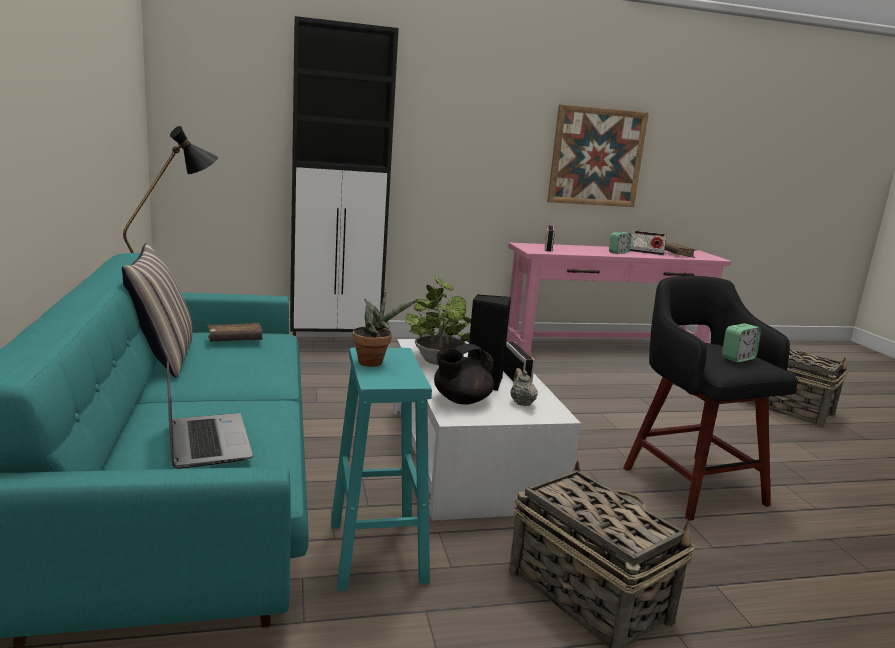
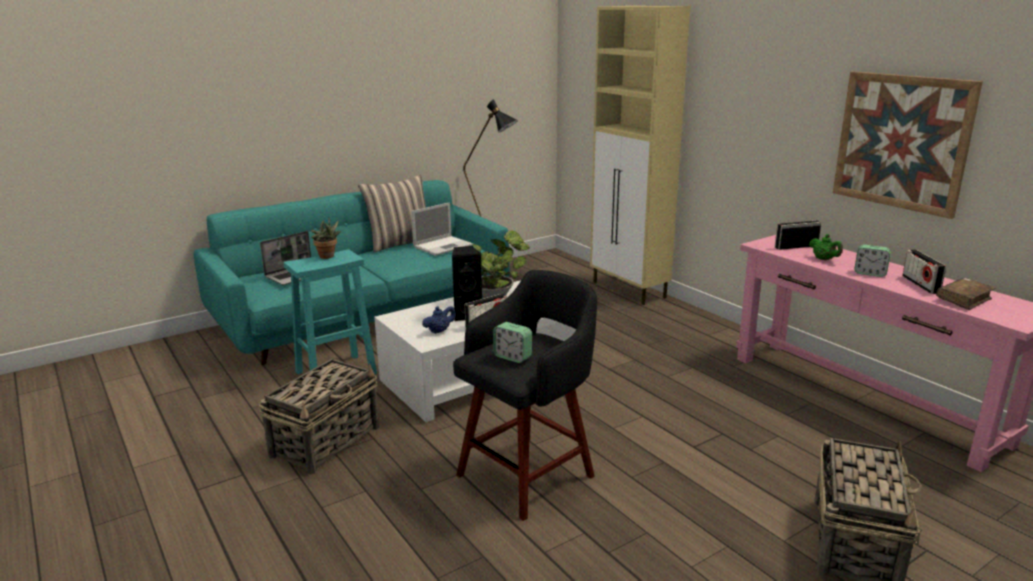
camera: 70 degrees right, 5 degrees up
brown book [207,323,263,342] -> laptop [411,202,473,256]
black cabinet [290,16,399,336] -> beige cabinet [590,6,690,305]
black teapot [434,344,494,405] -> none
beige teapot [510,368,538,406] -> blue teapot [422,306,456,334]
none -> green teapot [809,234,843,260]

